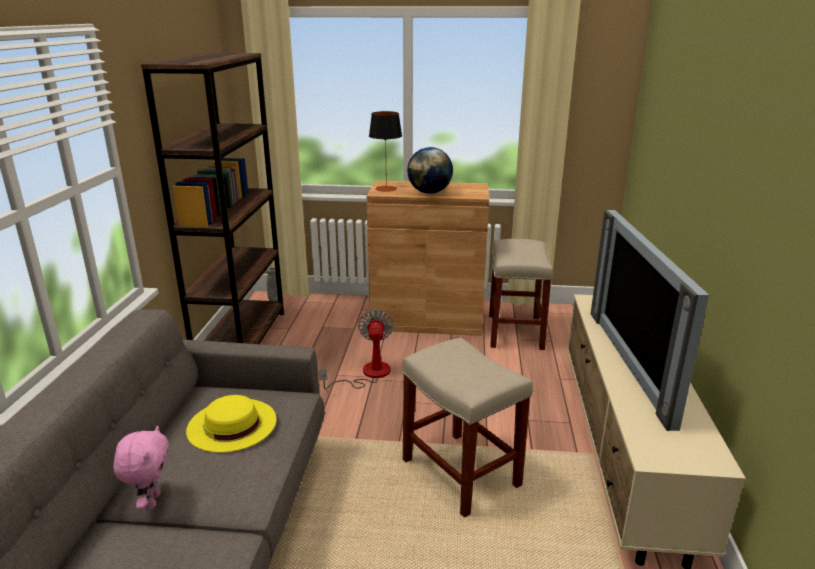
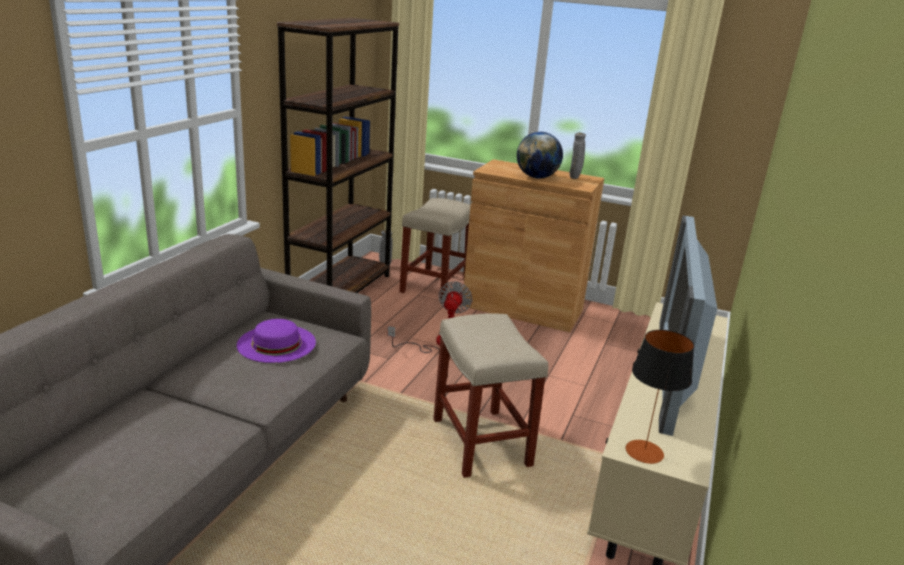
camera: 15 degrees right, 0 degrees up
pink plush toy [113,425,169,510] -> none
yellow hat [186,395,277,453] -> purple hat [237,319,316,363]
table lamp [369,111,402,192] -> table lamp moved to [626,330,694,464]
beige stool [489,239,553,350] -> beige stool moved to [399,198,470,301]
none -> grey vase [570,133,586,179]

